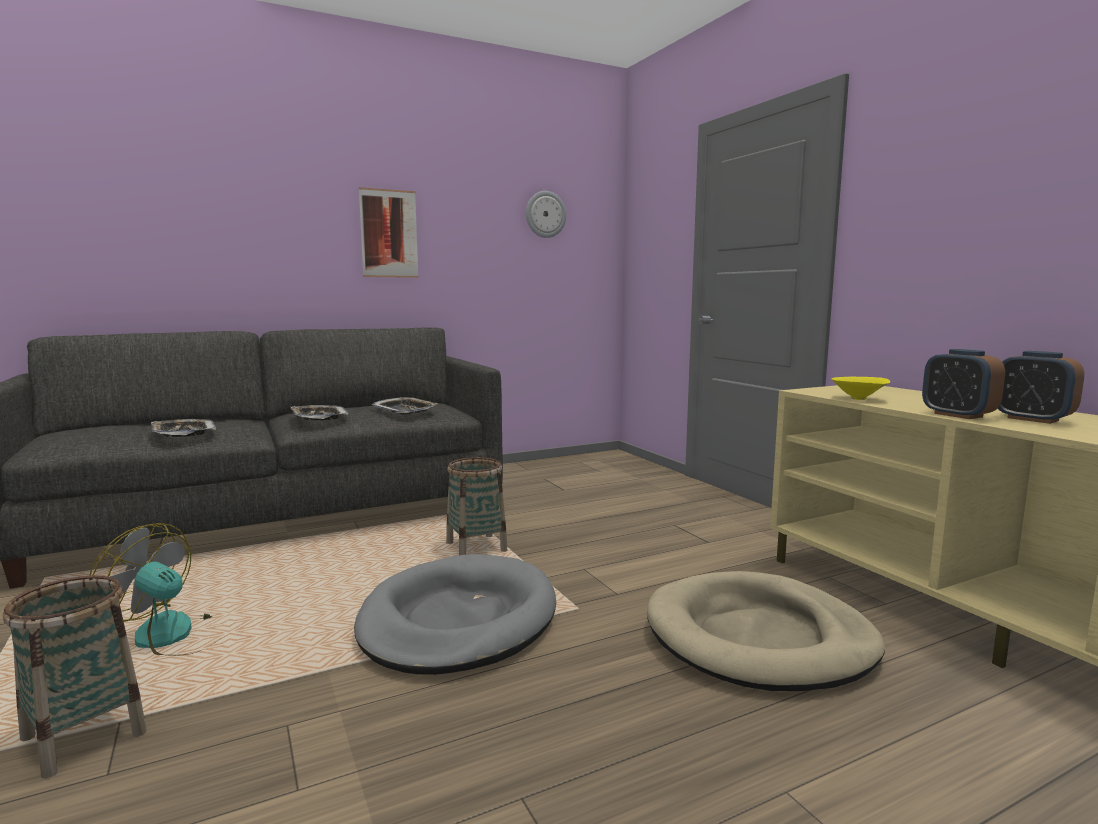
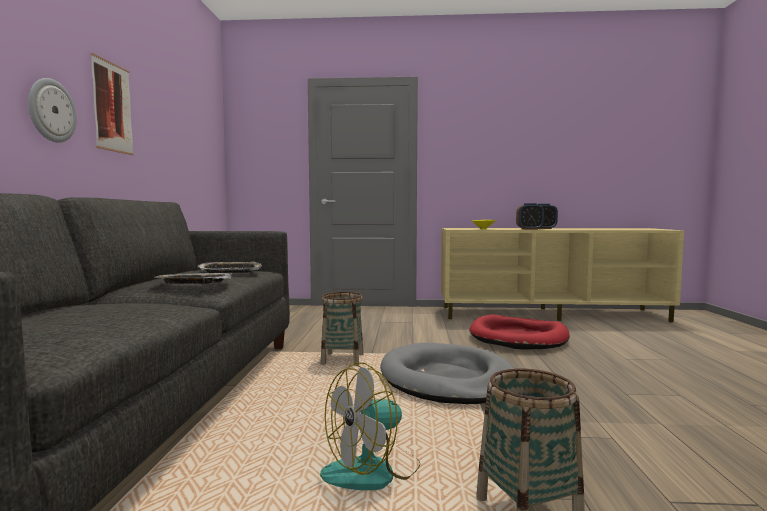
camera: 60 degrees left, 5 degrees down
tray [151,419,216,437] -> none
wall clock [526,191,566,238] -> wall clock moved to [28,78,77,143]
beige dog bed [647,571,885,691] -> red dog bed [469,314,570,350]

